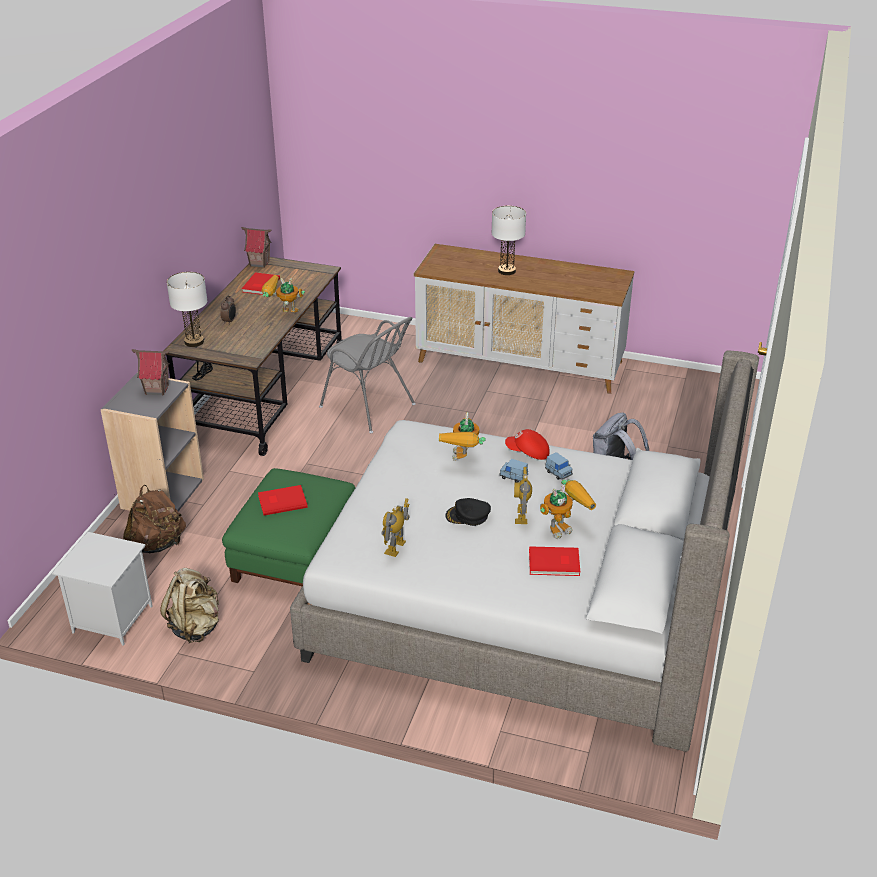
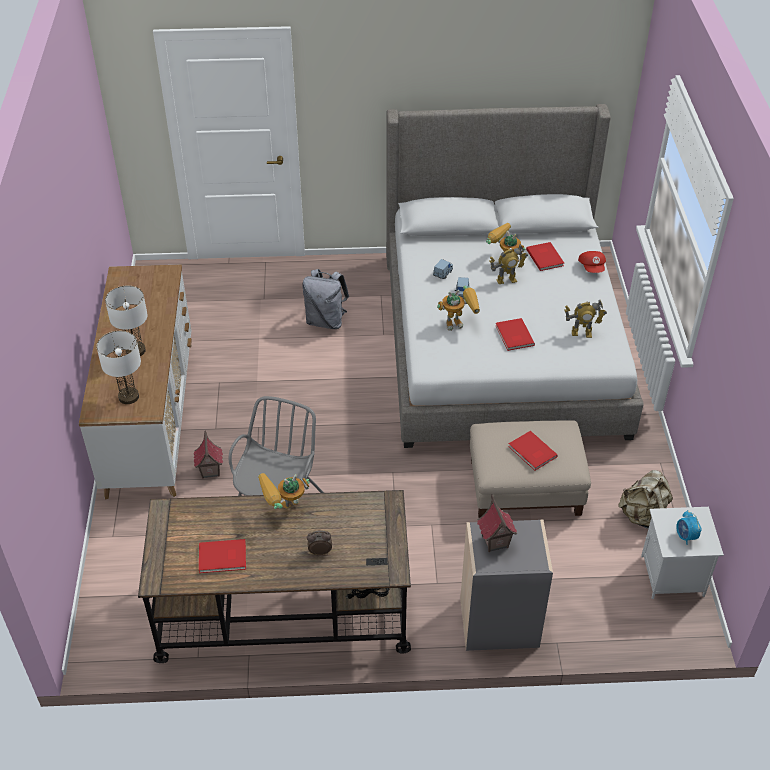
camera: 110 degrees left, 10 degrees up
brown backpack [123,485,186,553] -> none
table lamp [167,272,207,347] -> table lamp moved to [97,331,141,404]
green ottoman [222,468,355,586] -> beige ottoman [470,420,591,518]
toy house [241,227,272,268] -> toy house moved to [193,431,223,478]
toy robot [262,275,305,312] -> toy robot turned 75 degrees clockwise [258,473,310,509]
black cap [445,498,491,526] -> none
red cap [505,429,549,460] -> red cap moved to [578,251,606,273]
none -> red book [496,318,535,351]
none -> alarm clock [676,510,702,545]

